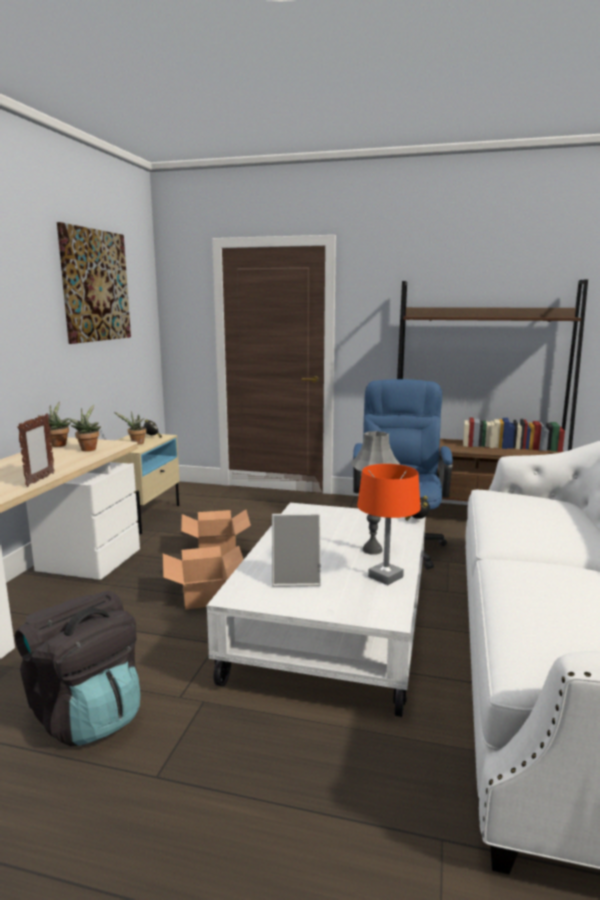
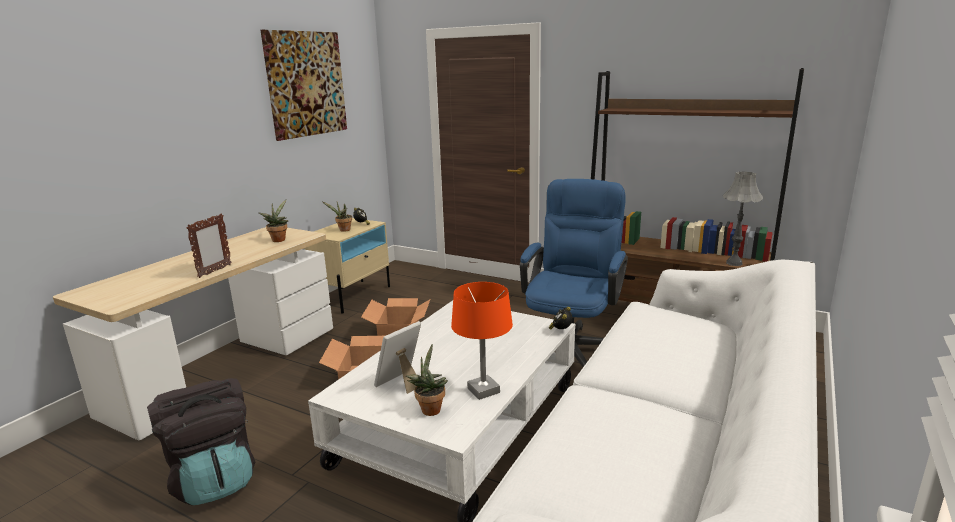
camera: 15 degrees right, 5 degrees up
potted plant [38,402,71,447] -> potted plant moved to [406,344,448,416]
picture frame [272,513,321,587] -> picture frame turned 120 degrees clockwise [374,321,421,394]
grey table lamp [351,431,400,555] -> grey table lamp moved to [723,172,763,266]

